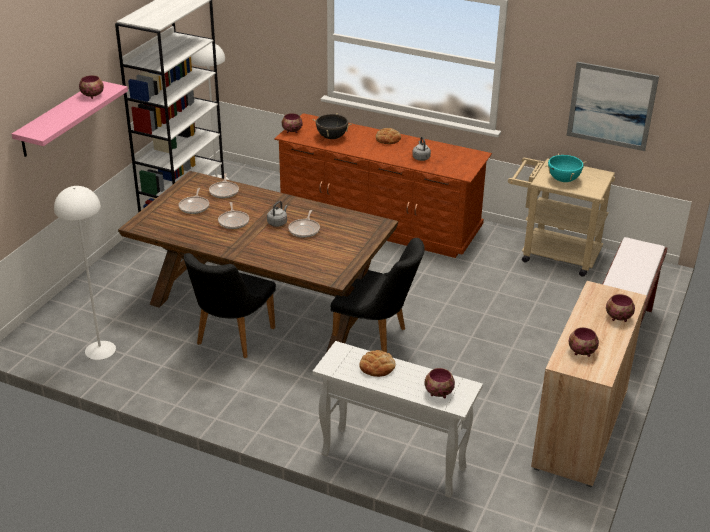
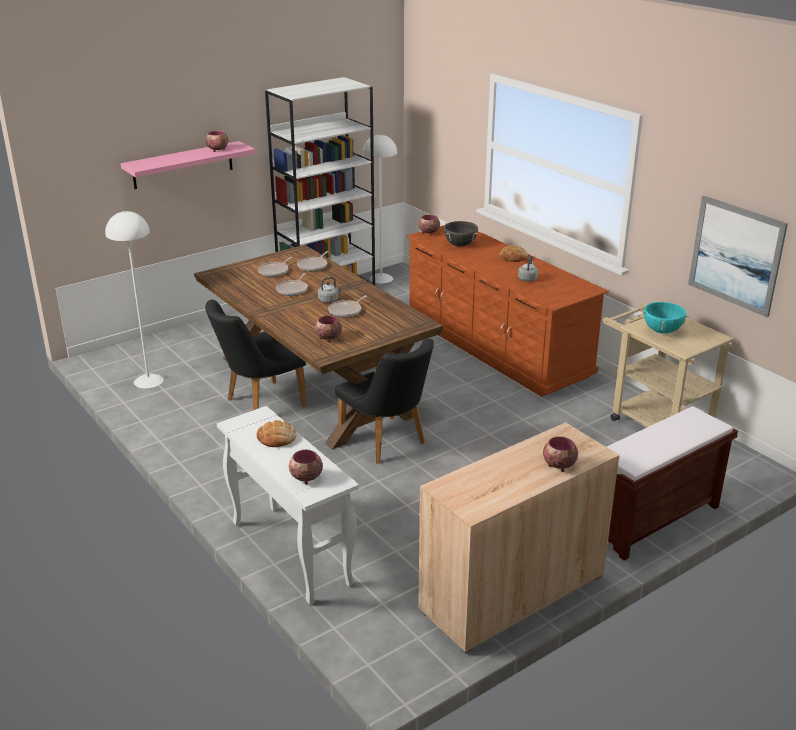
camera: 30 degrees right, 5 degrees down
bowl [568,327,599,357] -> bowl moved to [315,315,342,342]

